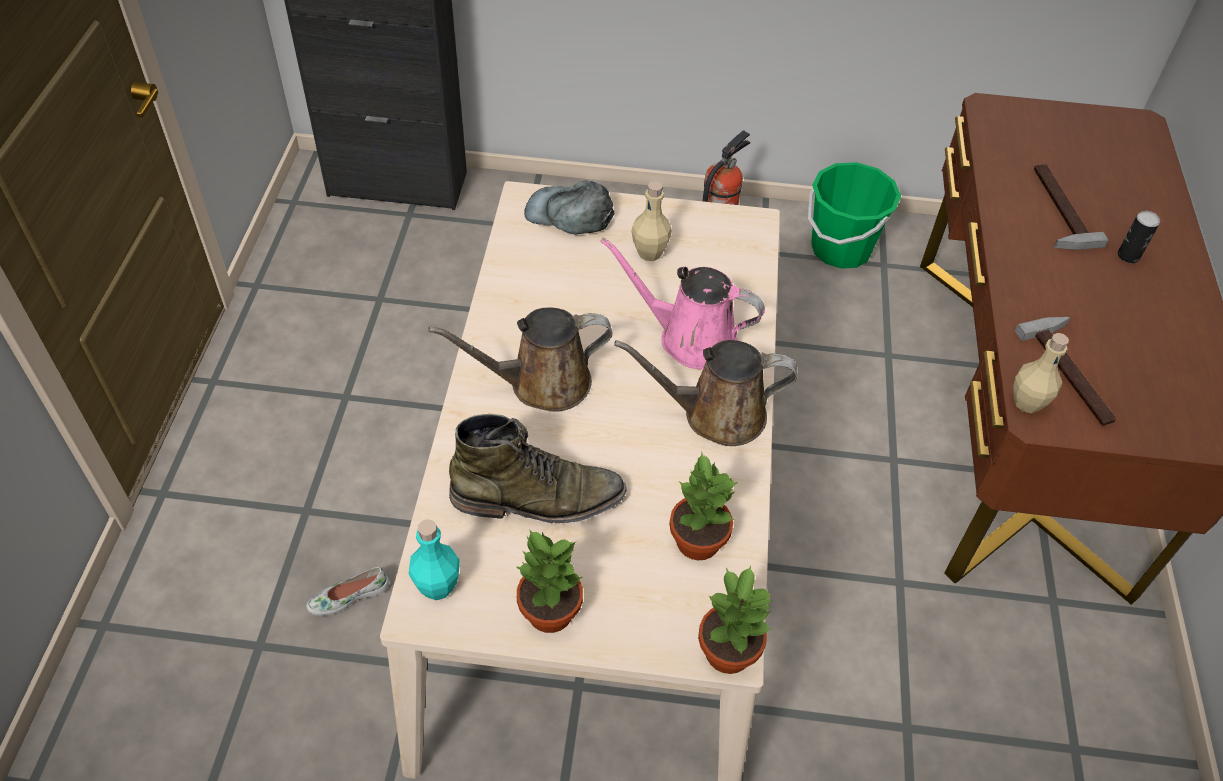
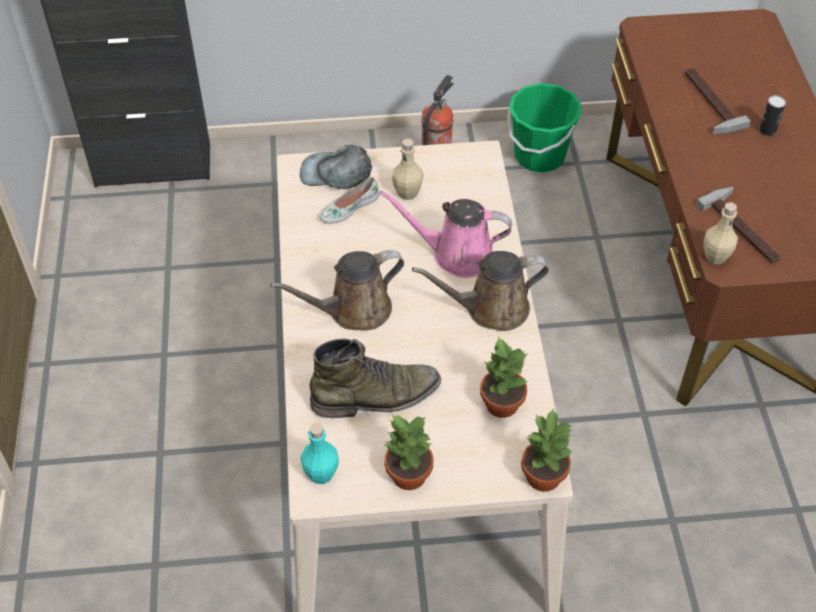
camera: 10 degrees left, 0 degrees up
white shoe [306,567,389,616] -> white shoe moved to [319,177,379,224]

